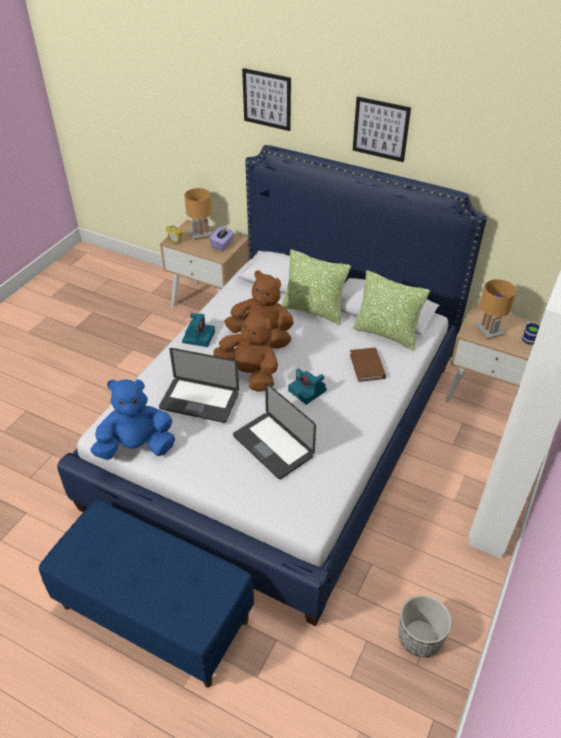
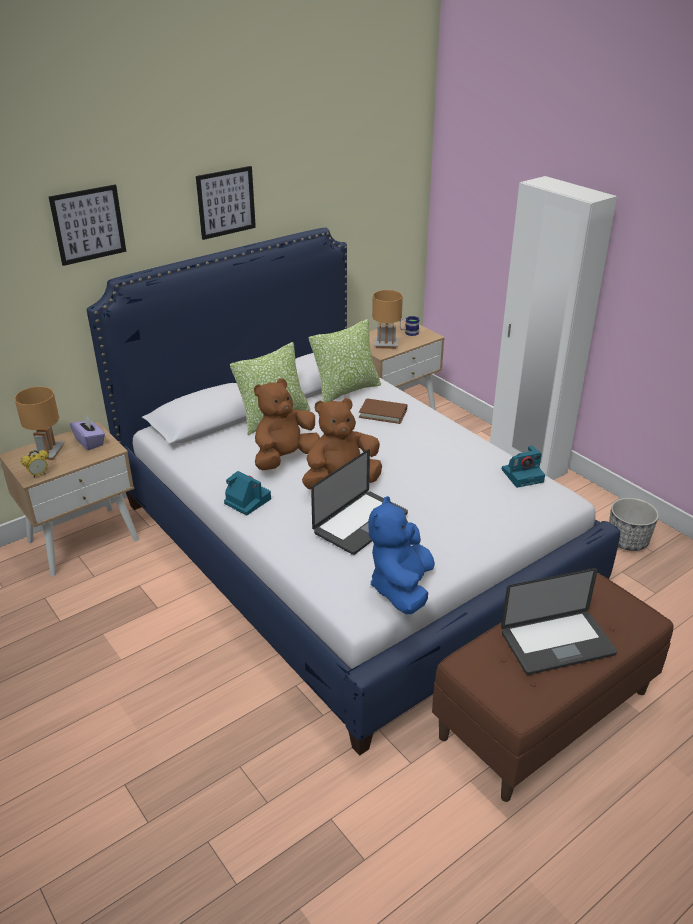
camera: 65 degrees left, 10 degrees down
blue bench [39,500,254,688] -> brown bench [432,572,673,802]
laptop [233,383,316,479] -> laptop moved to [501,568,617,675]
camera [288,368,327,405] -> camera moved to [502,446,545,488]

